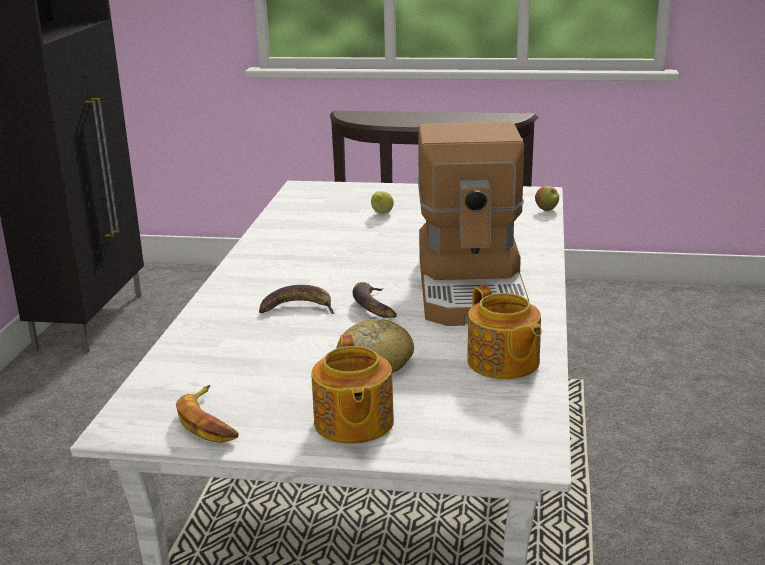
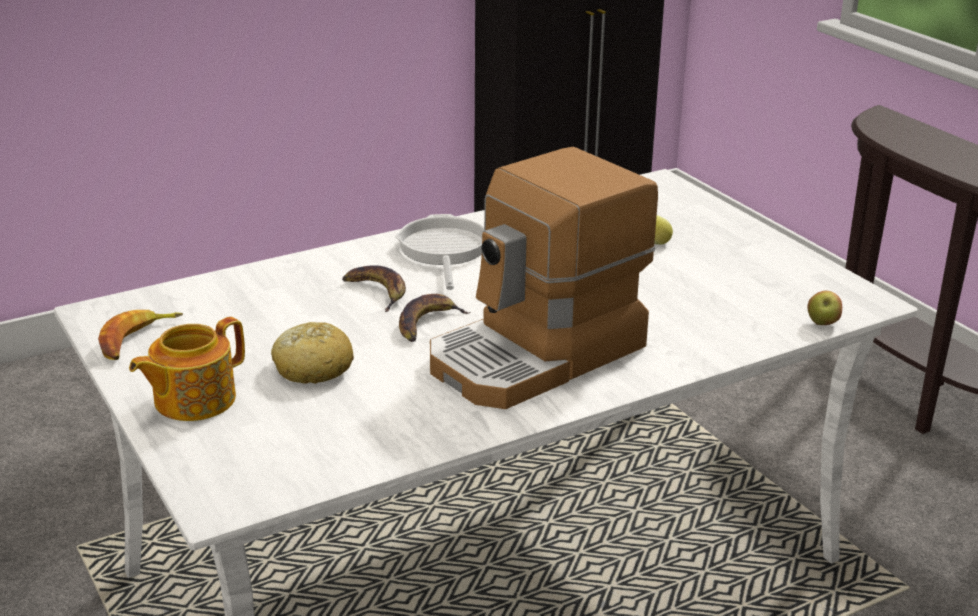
camera: 50 degrees right, 5 degrees up
teapot [467,285,542,379] -> none
none -> frying pan [395,214,484,290]

